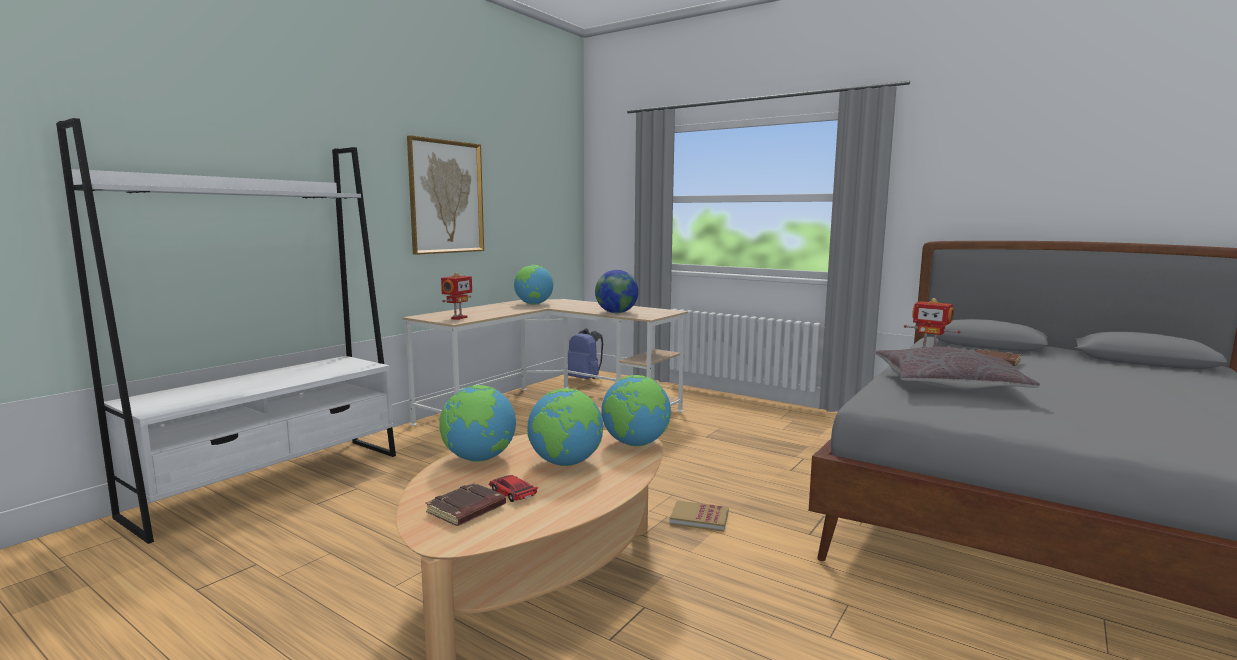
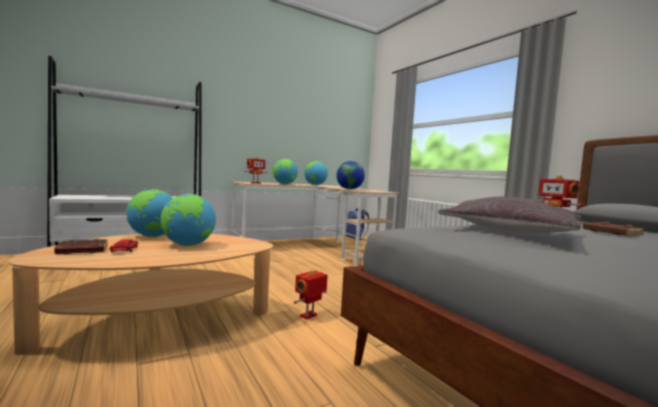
camera: 25 degrees right, 5 degrees down
picture [407,135,484,255] -> none
globe [601,375,671,446] -> globe moved to [273,159,298,184]
book [670,500,729,532] -> toy robot [294,270,328,319]

